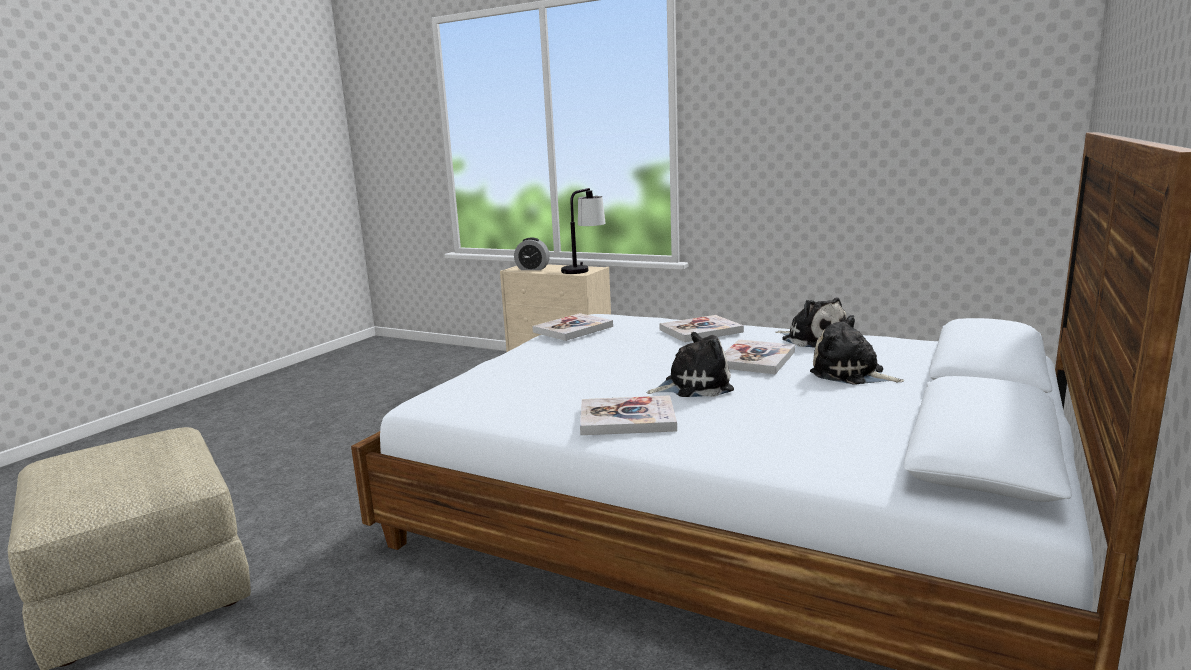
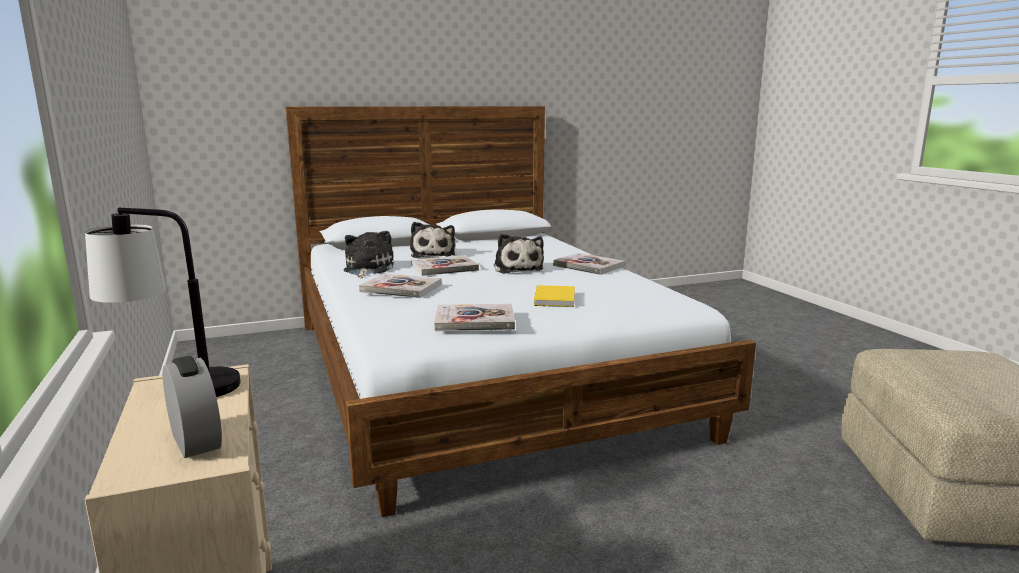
camera: 140 degrees left, 0 degrees up
plush toy [647,332,734,397] -> plush toy turned 135 degrees counterclockwise [494,234,544,274]
none -> yellow book [534,285,575,307]

